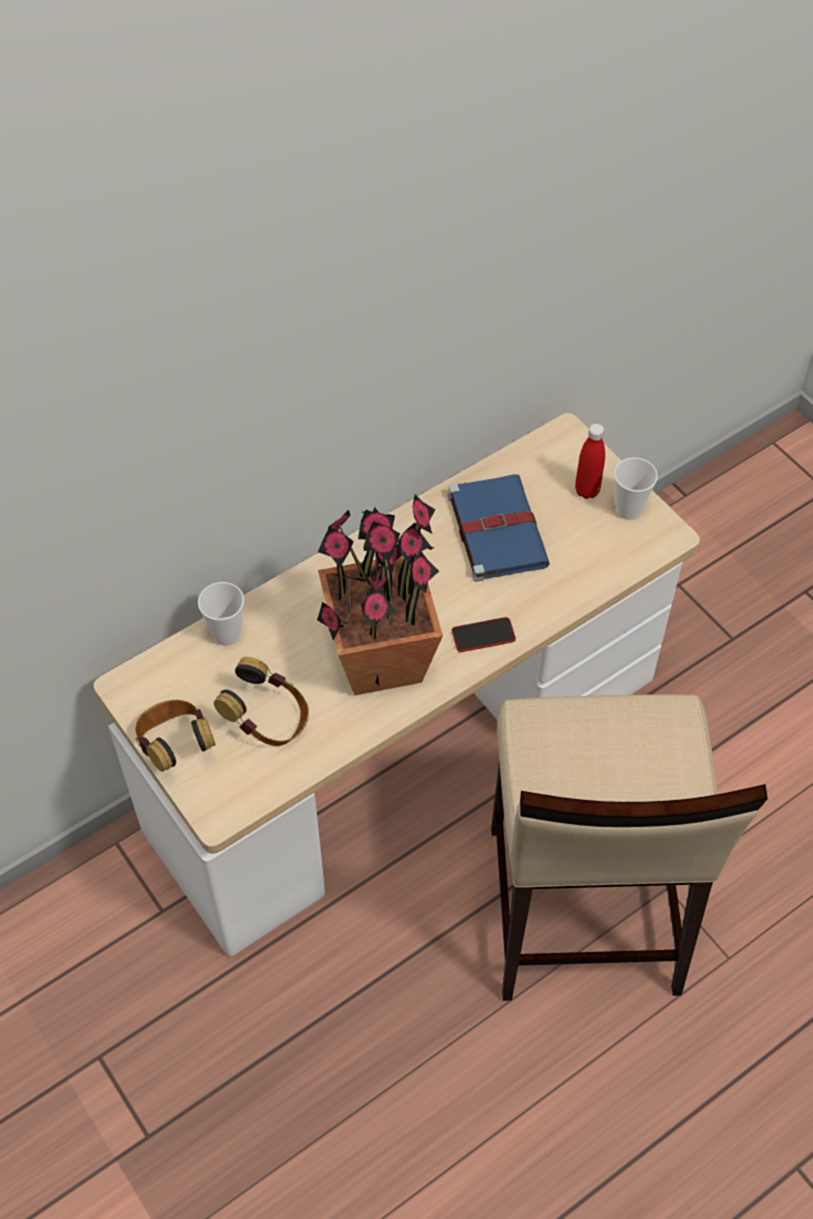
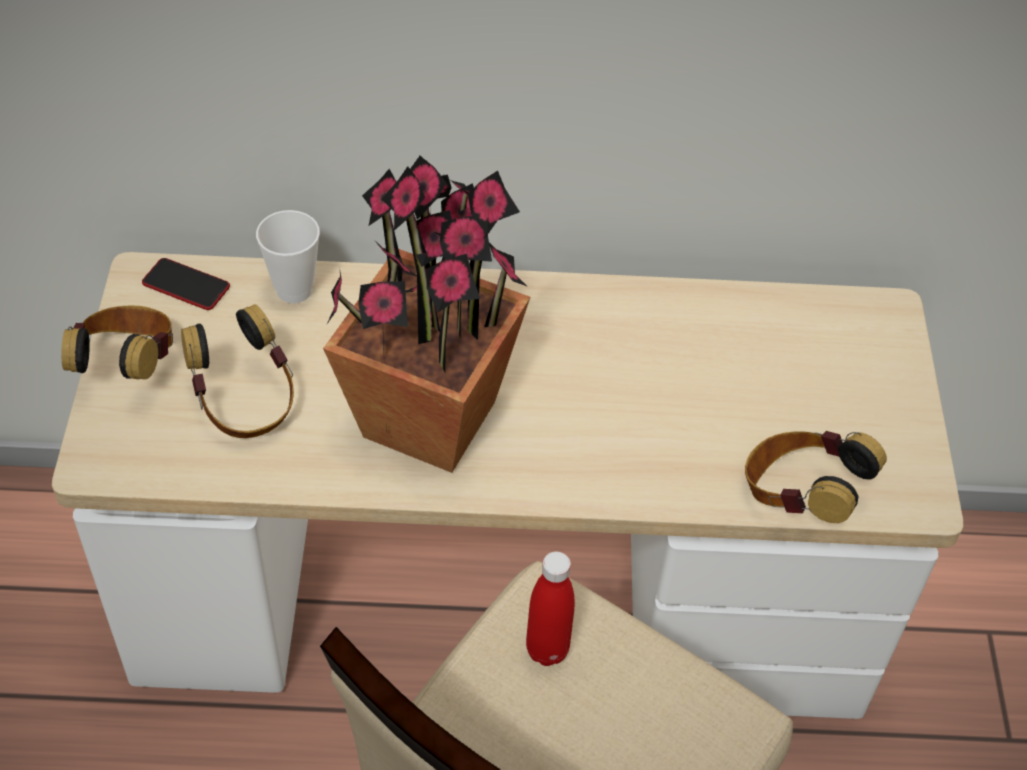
camera: 35 degrees right, 5 degrees down
blue book [448,474,550,582] -> none
phone [452,617,516,652] -> phone moved to [142,258,230,310]
red bottle [575,423,605,499] -> red bottle moved to [526,551,575,666]
cup [614,457,658,520] -> none
none -> headphones [745,431,887,523]

